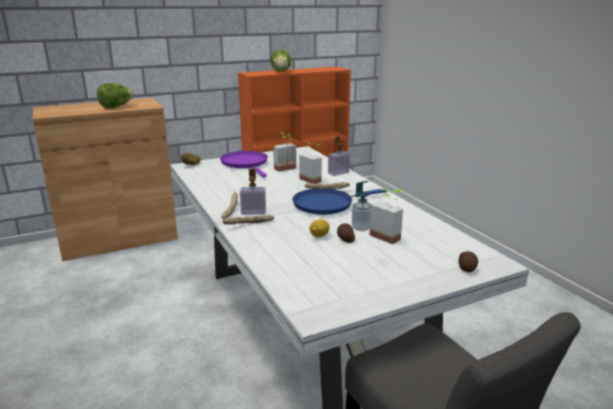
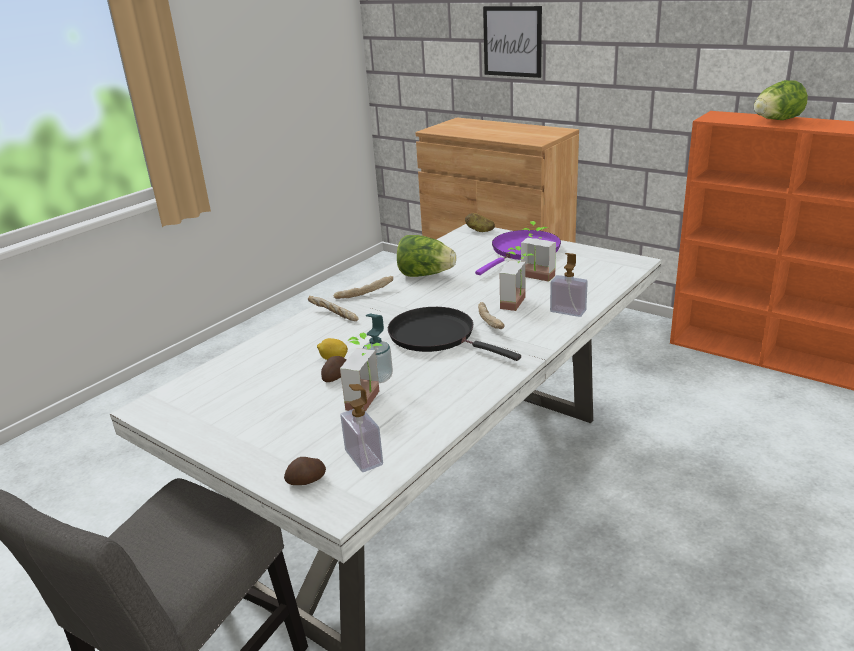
camera: 65 degrees right, 5 degrees up
lettuce [97,83,134,109] -> lettuce moved to [397,235,456,277]
soap dispenser [240,169,266,215] -> soap dispenser moved to [340,384,383,472]
blue frying pan [293,188,387,215] -> black frying pan [388,307,521,361]
none -> picture [483,6,542,78]

